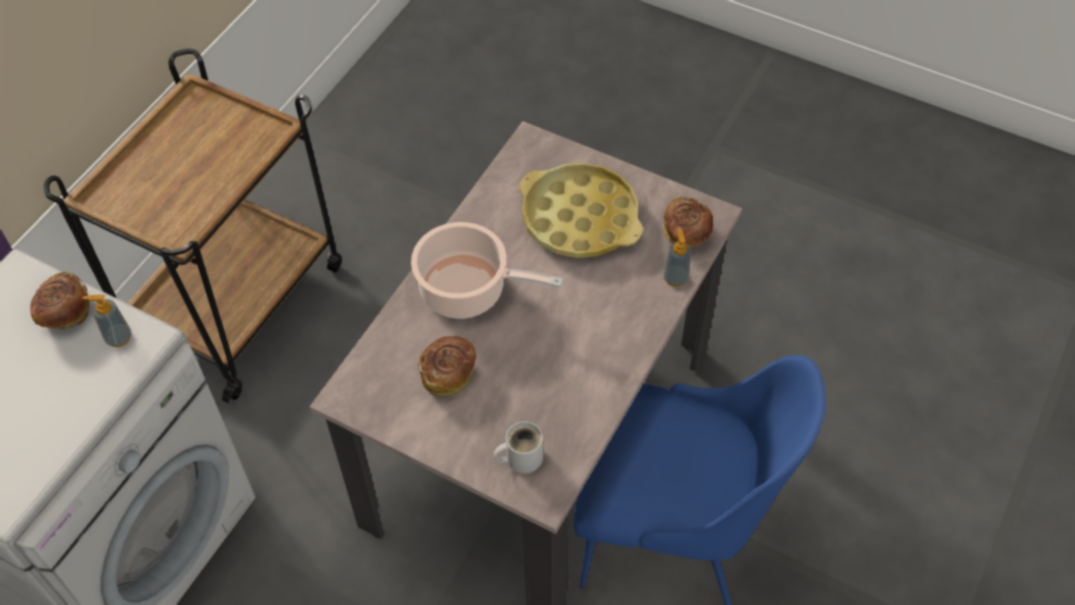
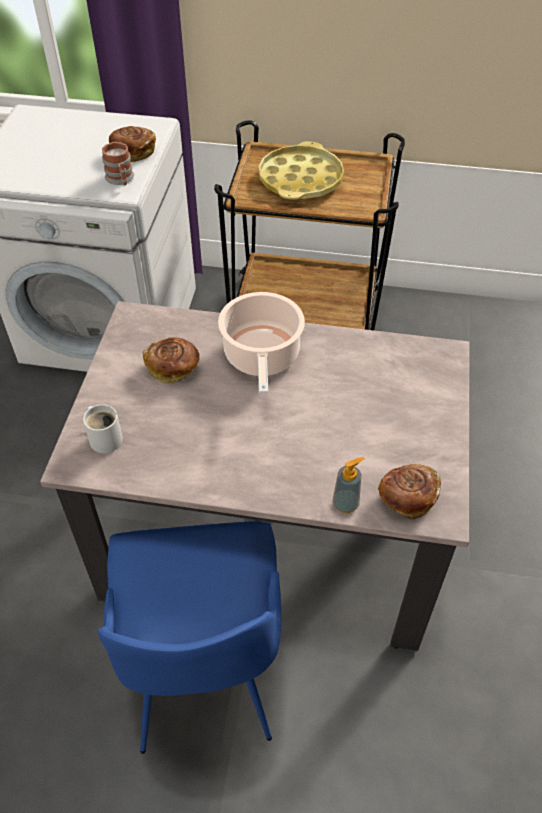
camera: 70 degrees right, 5 degrees down
soap dispenser [83,294,132,347] -> mug [102,142,134,185]
yellow tray [519,163,643,258] -> yellow tray moved to [259,141,344,200]

